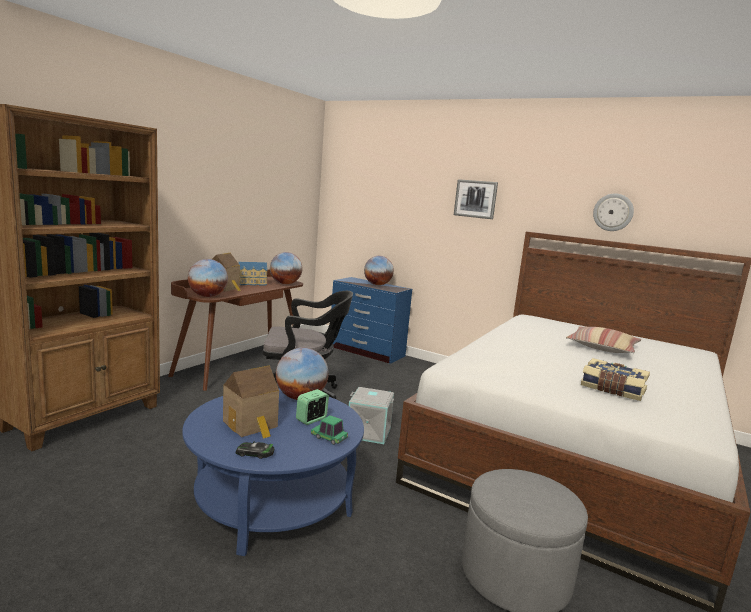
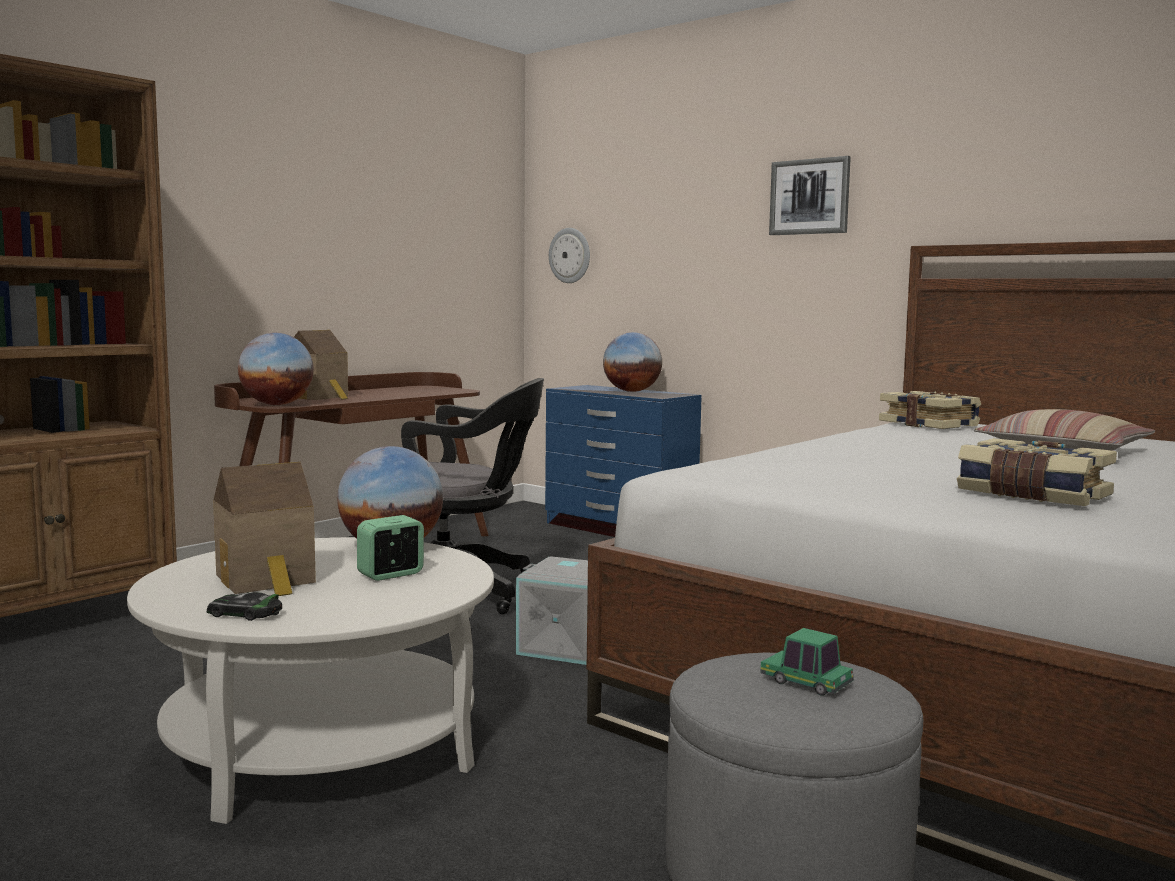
camera: 10 degrees right, 5 degrees down
blue coffee table [182,388,364,556] -> white coffee table [127,537,494,824]
toy house [238,262,268,286] -> none
globe [270,252,302,284] -> none
toy car [311,415,348,445] -> toy car moved to [760,628,854,696]
wall clock [593,193,634,231] -> wall clock moved to [549,228,590,283]
none -> book [879,391,981,429]

